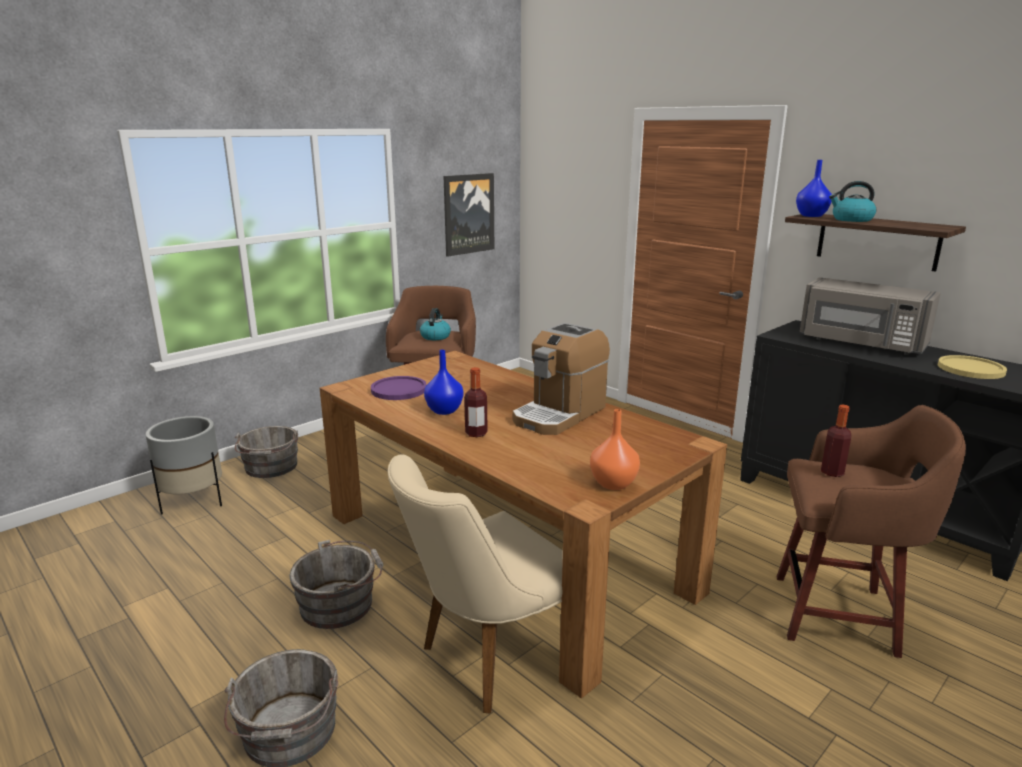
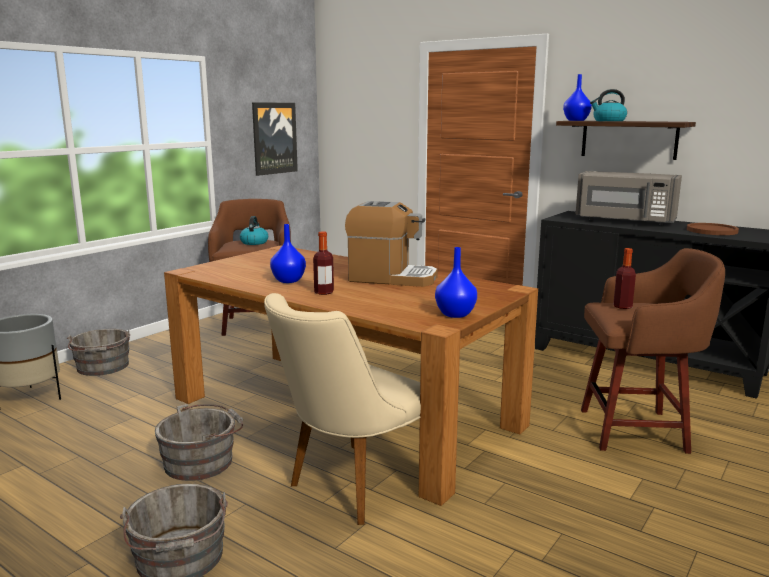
camera: 10 degrees left, 5 degrees down
purple plate [371,376,427,400] -> none
coffee machine [512,323,610,435] -> coffee machine turned 105 degrees counterclockwise [345,201,438,287]
orange vase [590,409,640,490] -> blue vase [435,247,477,318]
yellow plate [938,355,1007,379] -> brown plate [687,223,739,235]

